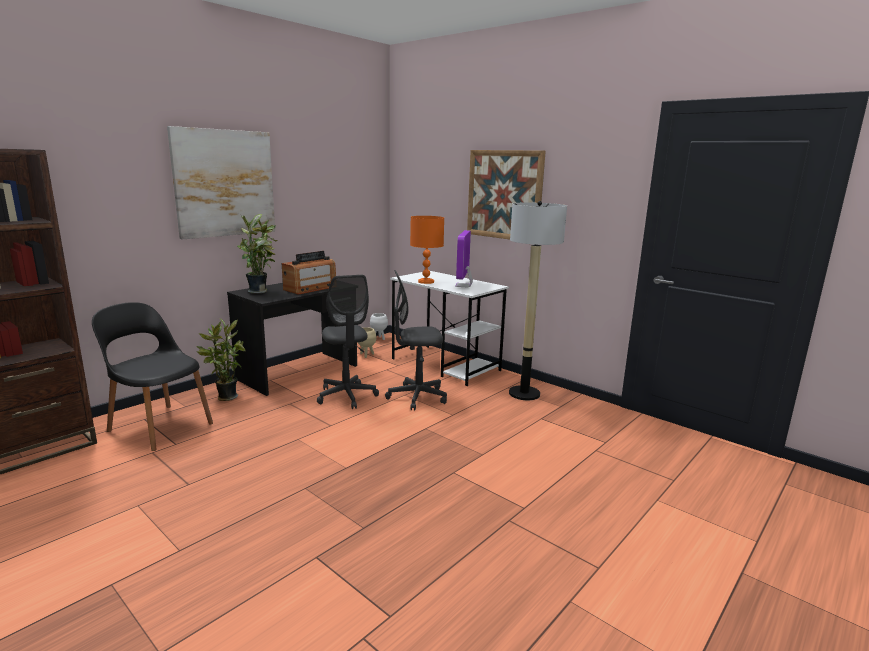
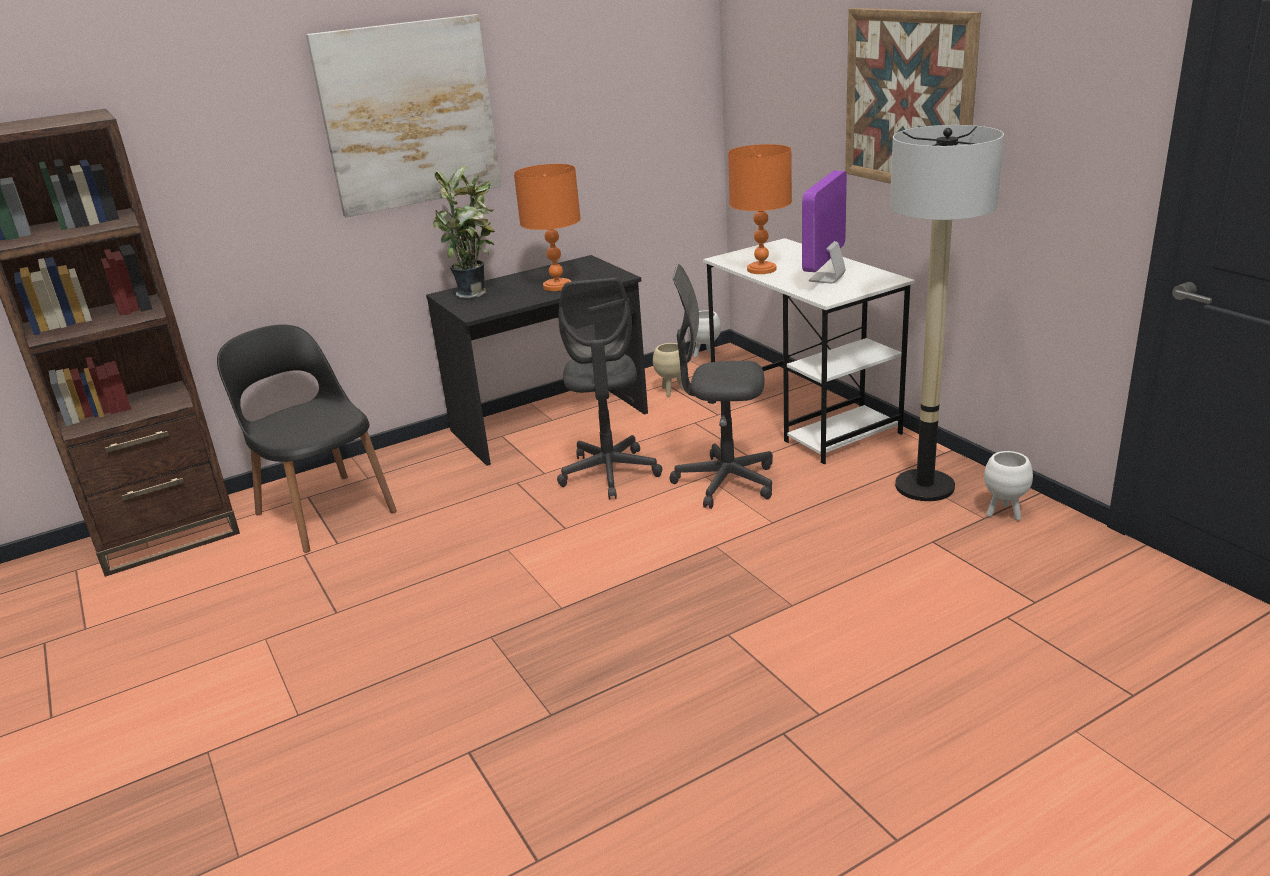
camera: 20 degrees right, 10 degrees up
potted plant [196,319,245,401] -> none
radio [282,251,336,295] -> orange table lamp [514,164,581,291]
none -> white planter [984,451,1033,520]

